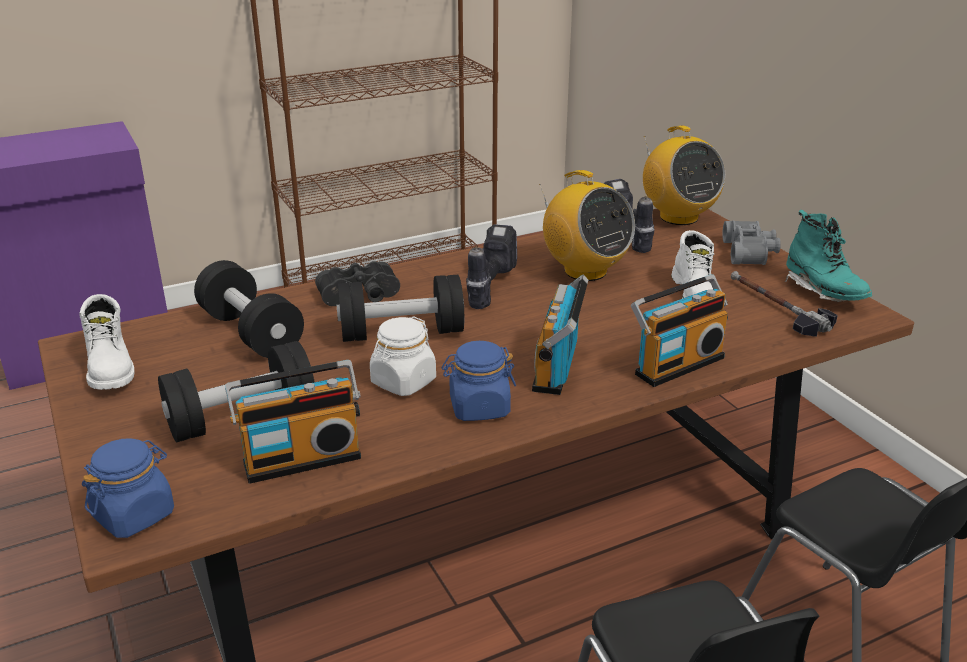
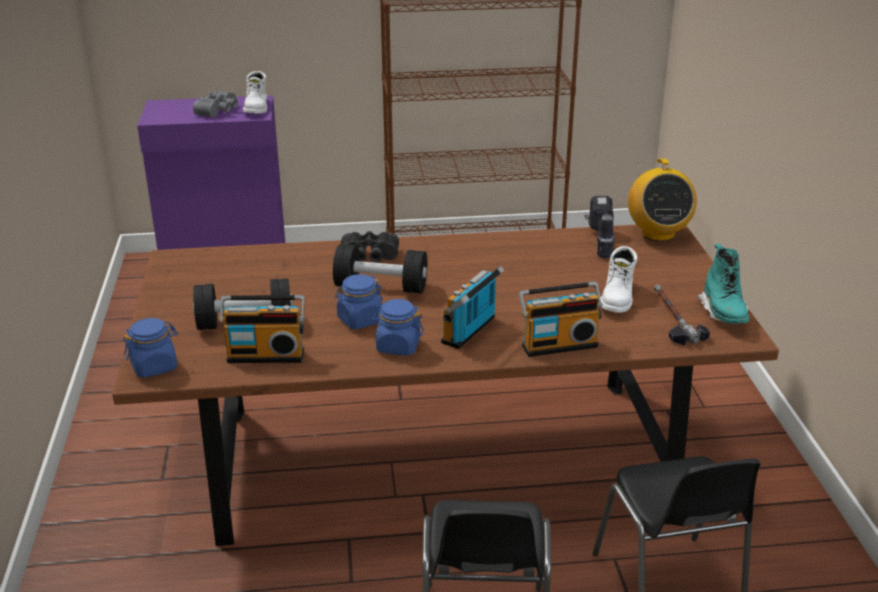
camera: 20 degrees right, 0 degrees up
white boot [79,294,134,390] -> white boot moved to [243,71,267,113]
black dumbbell [194,260,304,358] -> none
white jar [370,316,436,396] -> blue jar [335,274,383,329]
power drill [466,224,517,309] -> none
radio [539,170,635,281] -> none
grey binoculars [722,220,781,265] -> grey binoculars moved to [193,90,238,117]

